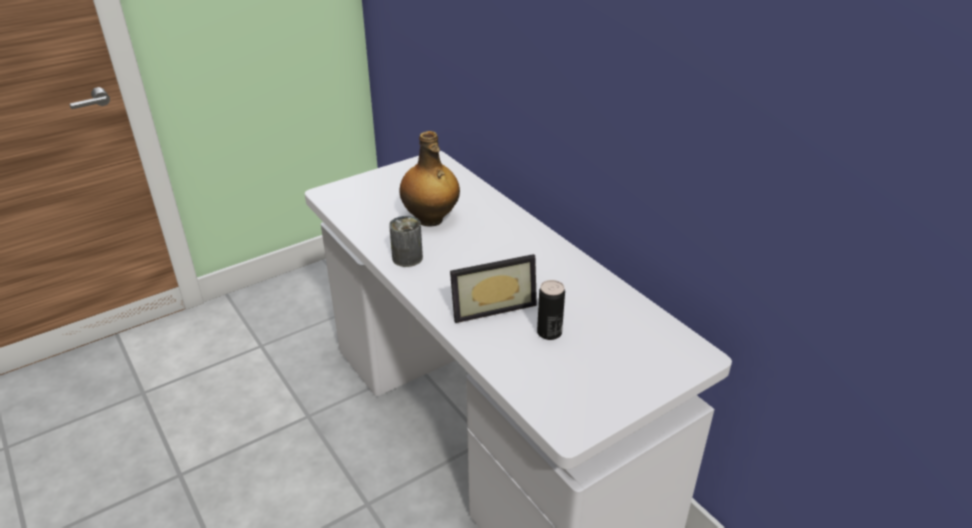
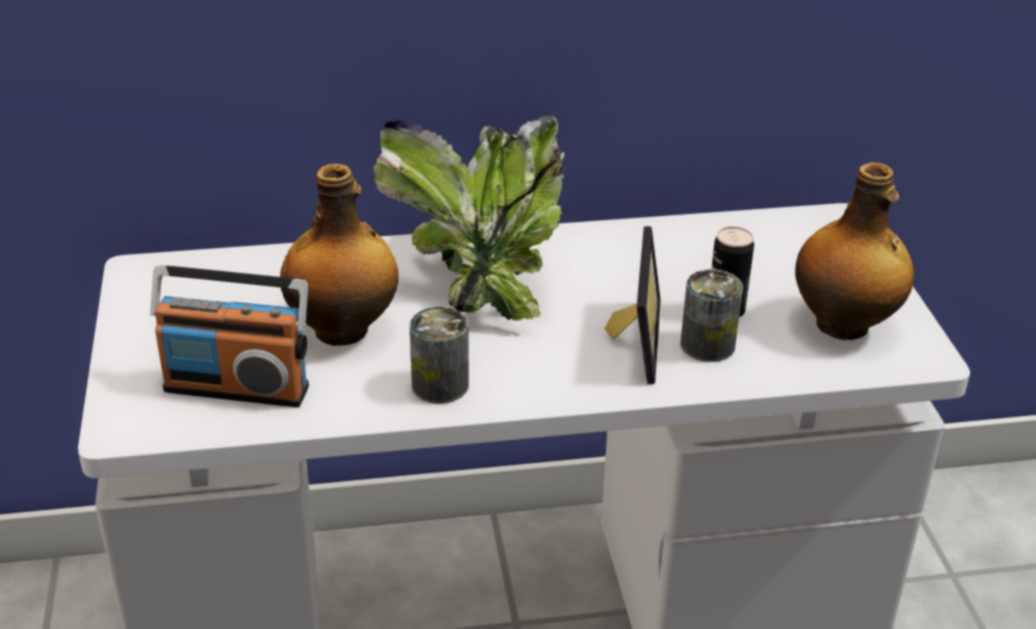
camera: 65 degrees left, 0 degrees up
none -> radio [150,265,309,407]
none -> potted plant [373,115,567,321]
none -> can [680,269,743,362]
none -> bottle [795,162,914,340]

